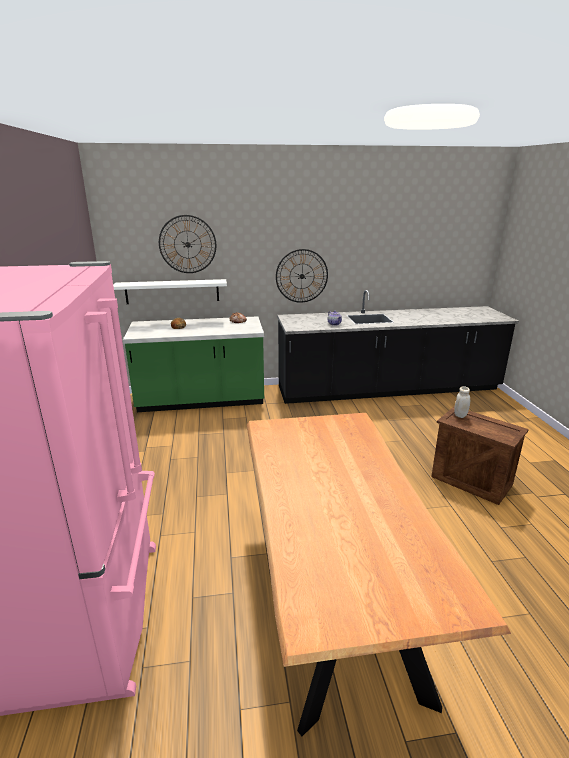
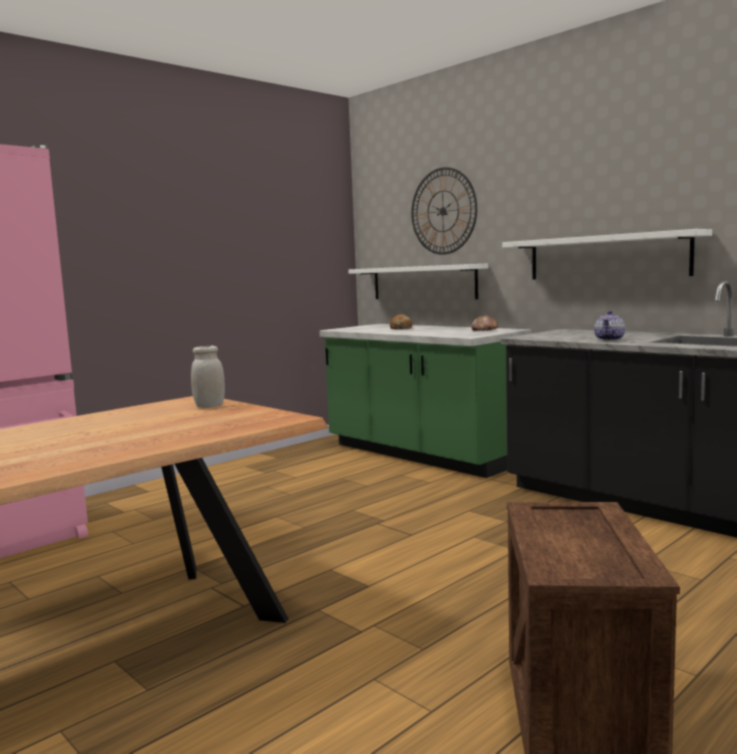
camera: 55 degrees right, 15 degrees down
wall clock [276,249,328,303] -> white shelf [502,229,712,279]
white jar [454,386,470,418] -> white jar moved to [191,346,225,408]

